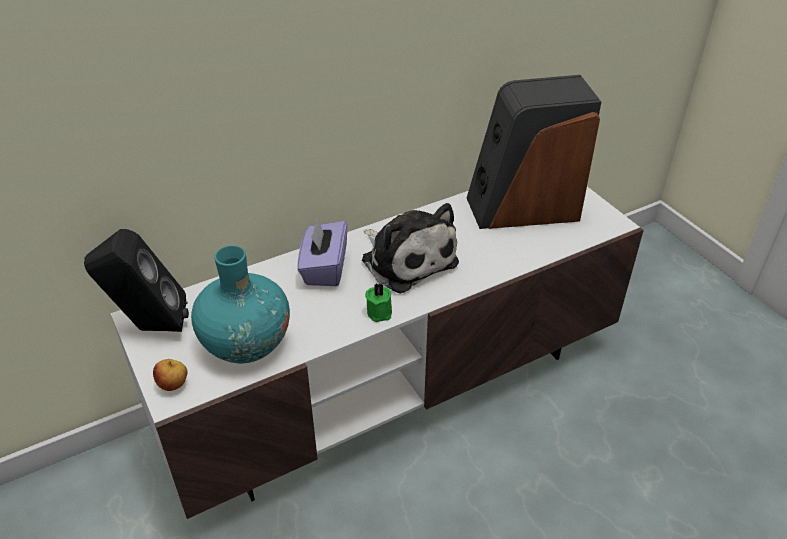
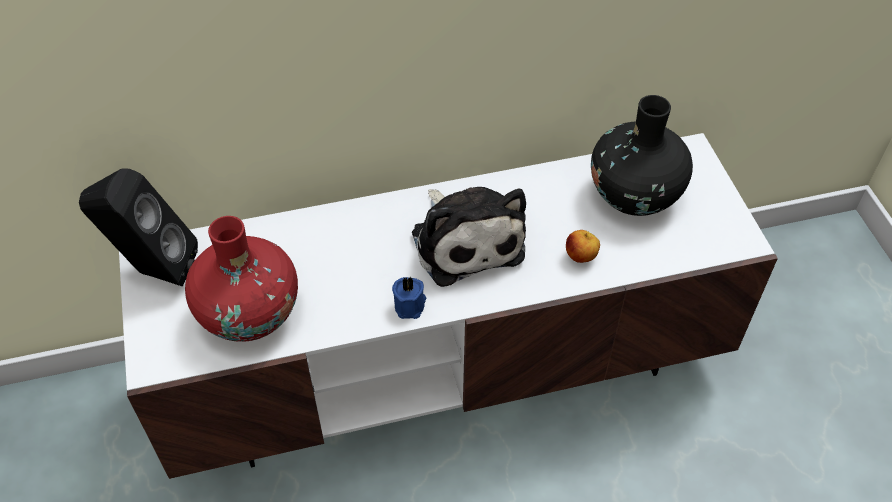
camera: 15 degrees right, 10 degrees up
apple [153,359,187,391] -> apple moved to [566,230,600,263]
turquoise vase [191,245,290,363] -> red vase [185,216,298,342]
purple tissue box [298,218,348,286] -> none
green candle [365,283,392,322] -> blue candle [392,277,426,319]
speaker [467,75,601,229] -> black vase [591,95,693,216]

